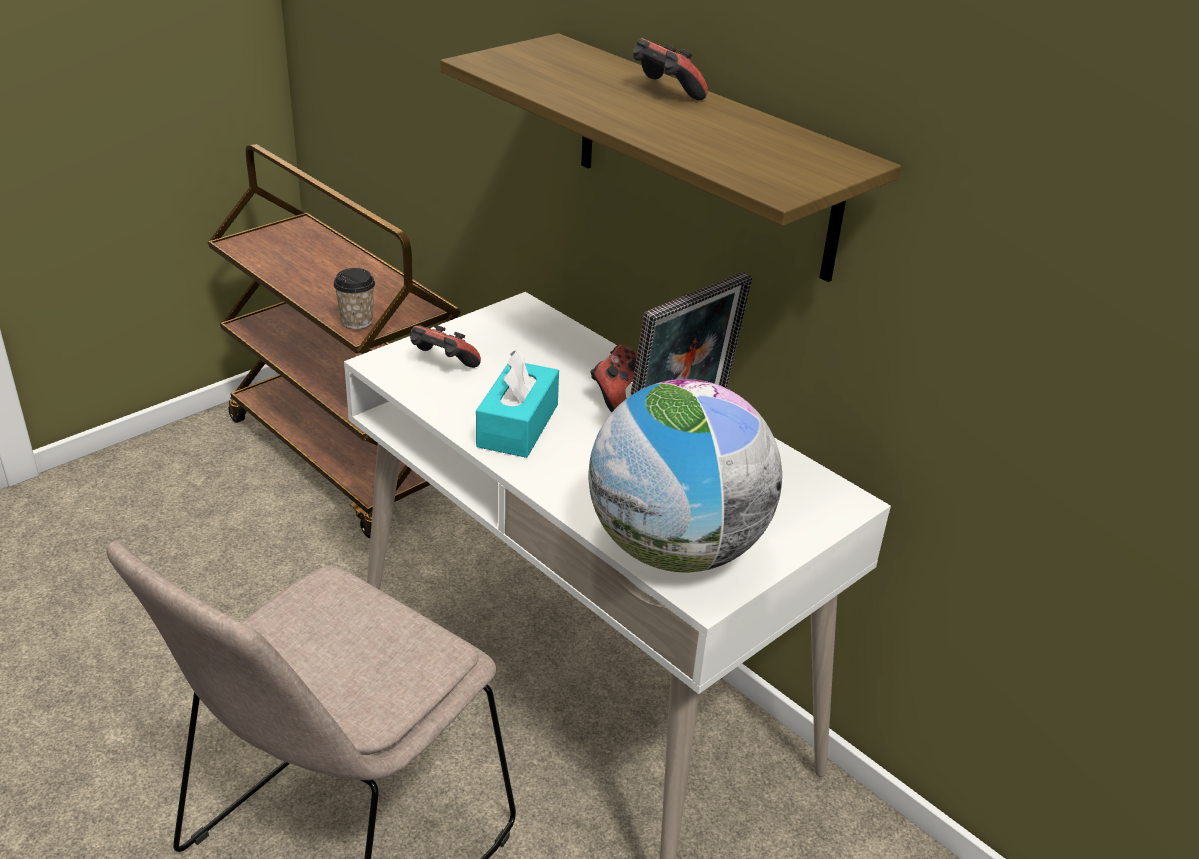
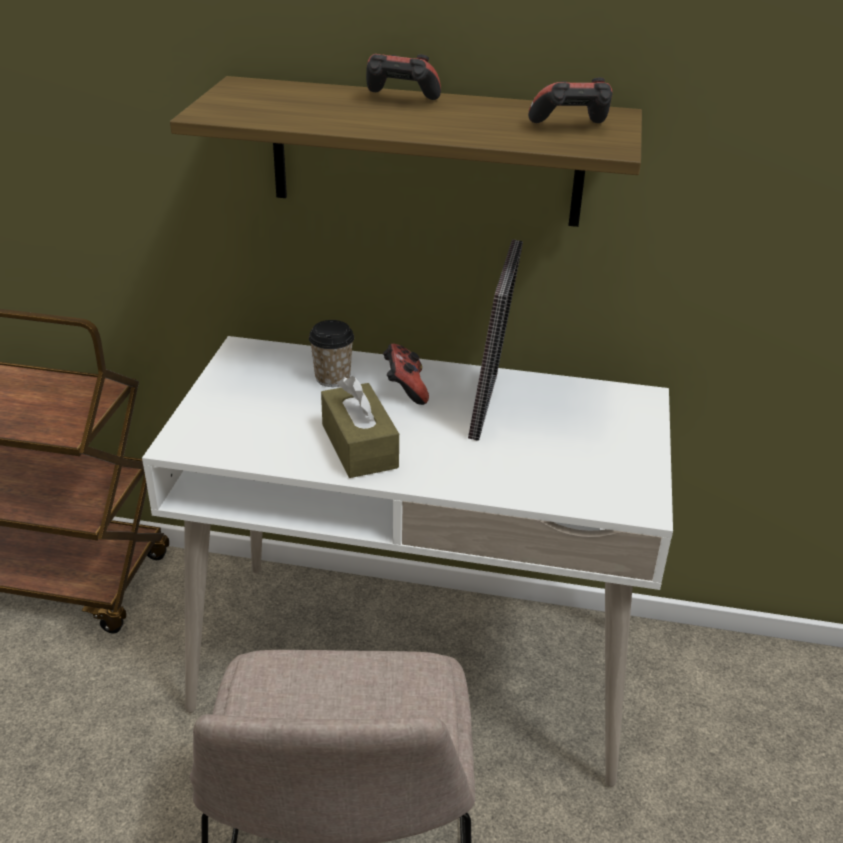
camera: 35 degrees left, 0 degrees up
cup [333,268,375,329] -> cup moved to [309,320,354,387]
game controller [410,325,481,368] -> game controller moved to [528,78,613,123]
turquoise tissue box [476,350,559,458] -> brown tissue box [321,376,399,478]
globe [588,379,782,572] -> none

